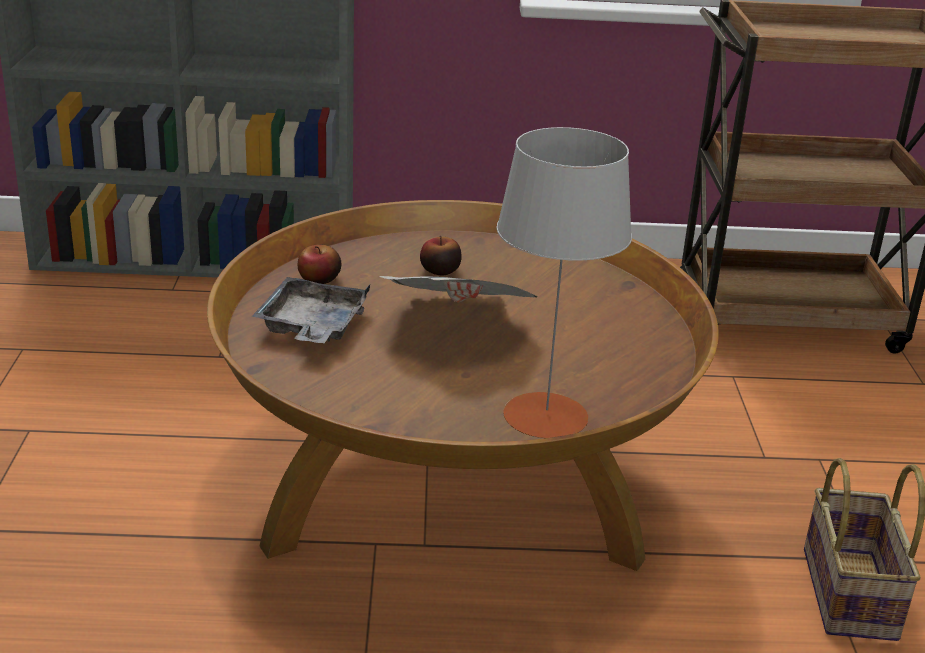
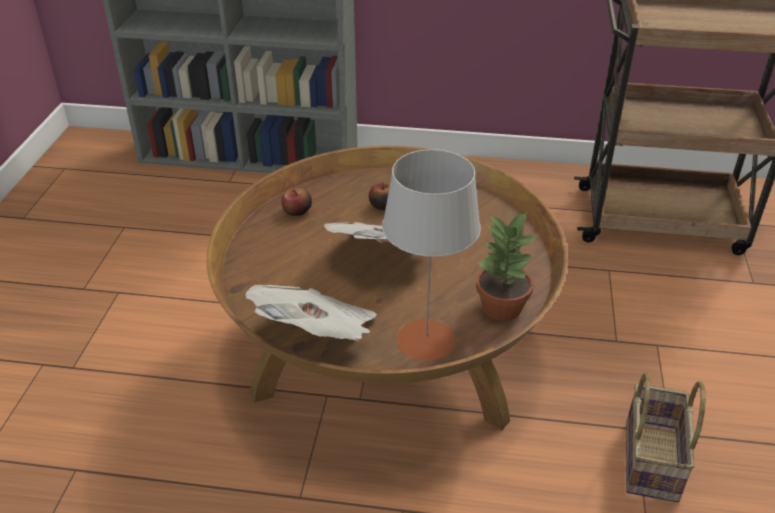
camera: 10 degrees right, 10 degrees up
grey tray [252,277,371,343] -> none
none -> newspaper [245,285,377,341]
none -> potted plant [476,213,537,321]

